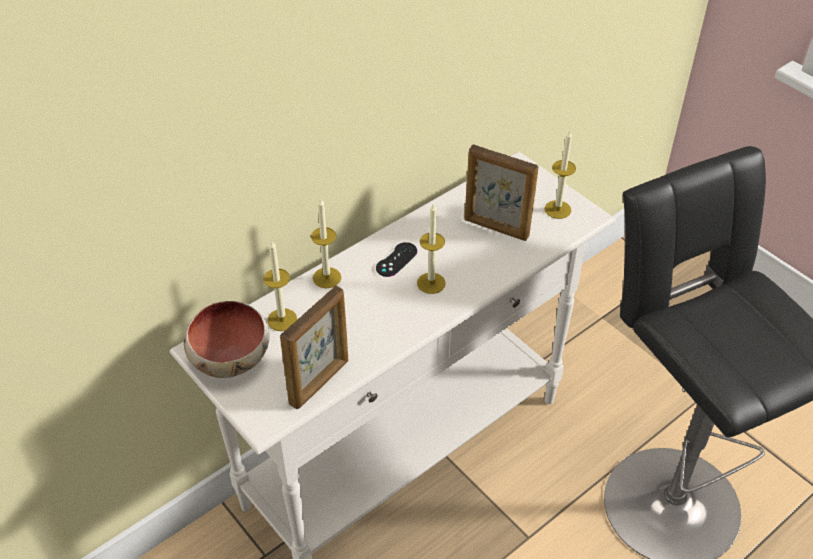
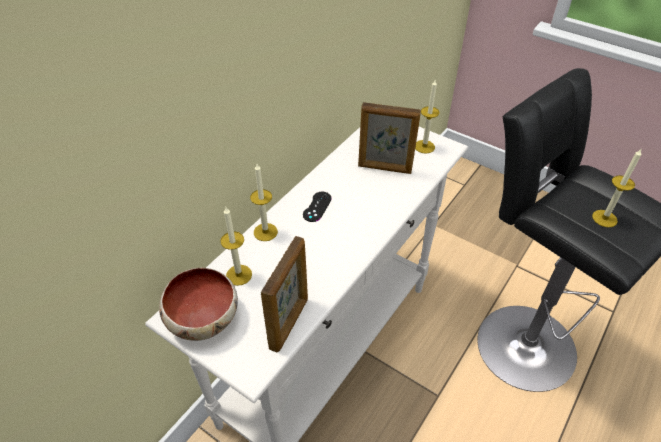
camera: 15 degrees left, 0 degrees up
candle [417,203,446,294] -> candle moved to [592,149,642,227]

